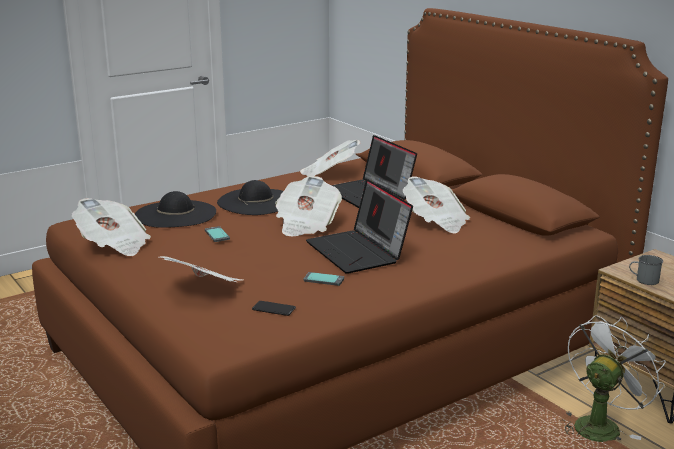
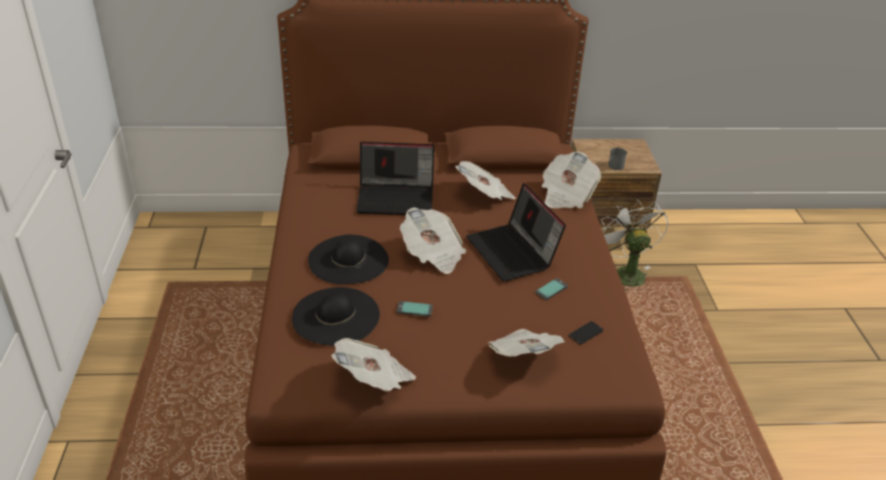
camera: 60 degrees left, 15 degrees up
newspaper [300,140,360,177] -> newspaper moved to [542,151,601,209]
laptop [306,179,413,274] -> laptop turned 60 degrees clockwise [466,183,566,282]

